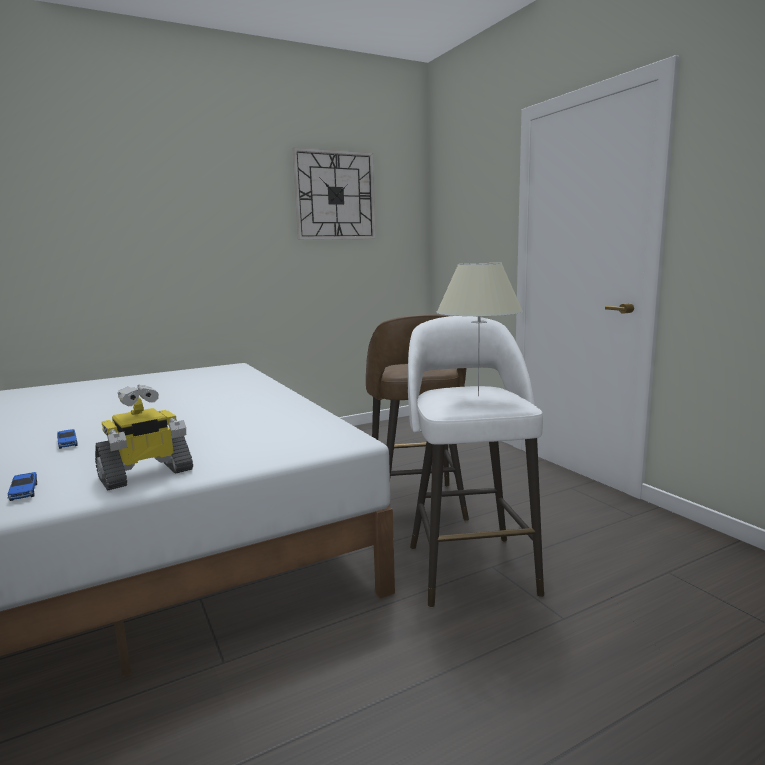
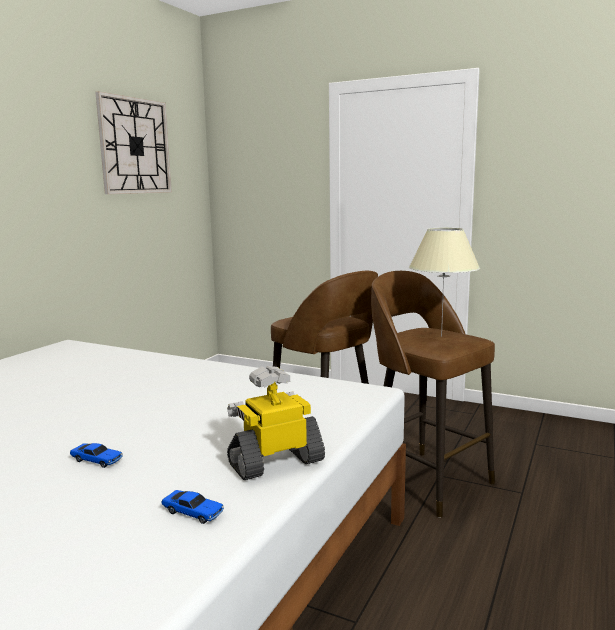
camera: 35 degrees left, 0 degrees up
toy robot [95,385,193,490] -> toy robot turned 135 degrees counterclockwise [227,366,325,480]
white stool [408,316,544,607] -> brown stool [371,271,495,518]

